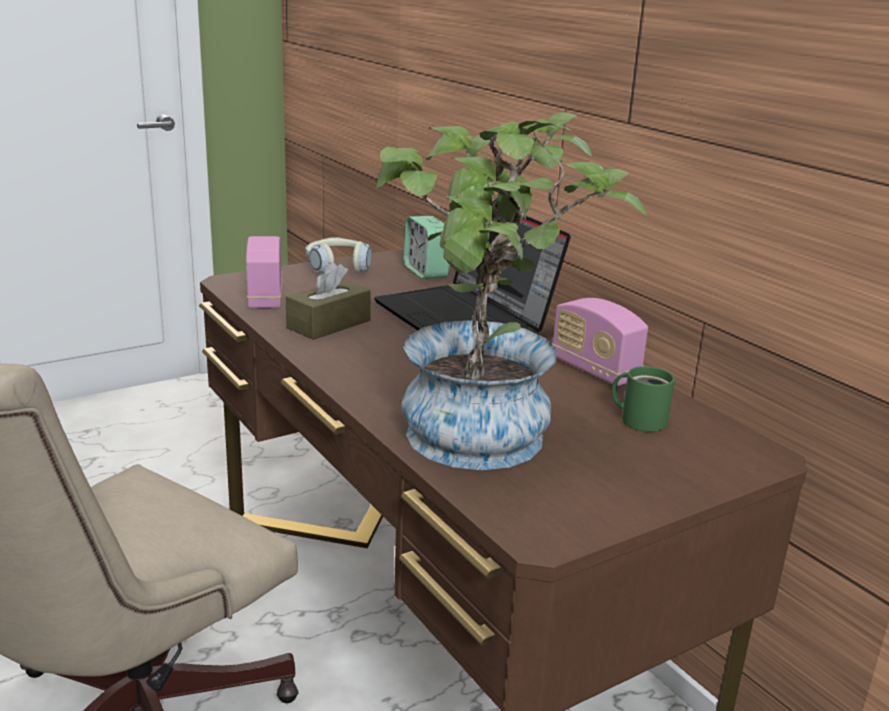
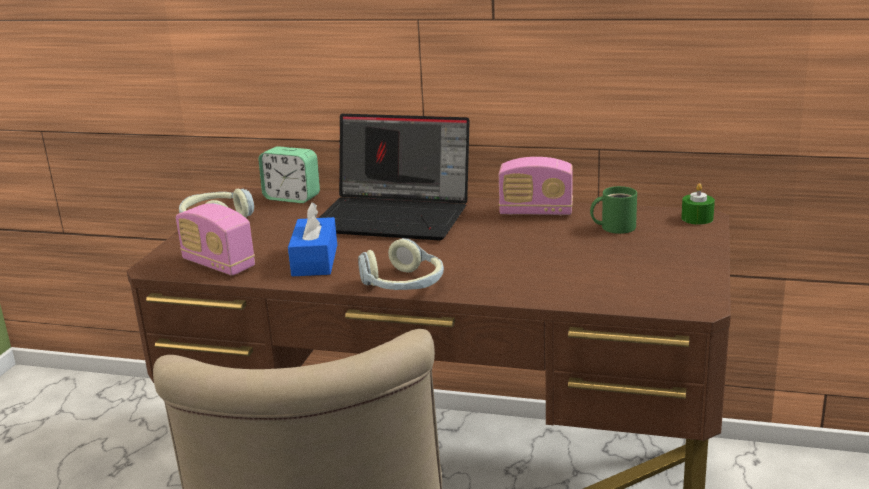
camera: 40 degrees left, 0 degrees up
brown tissue box [286,262,371,340] -> blue tissue box [288,202,337,276]
potted plant [375,112,646,470] -> none
none -> headphones [358,238,444,290]
none -> green candle [681,183,715,225]

